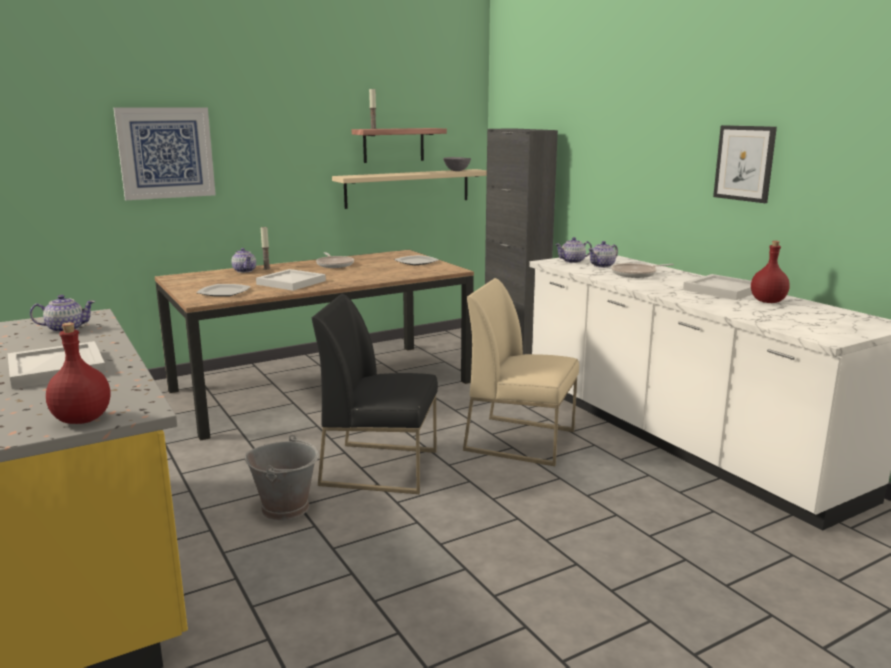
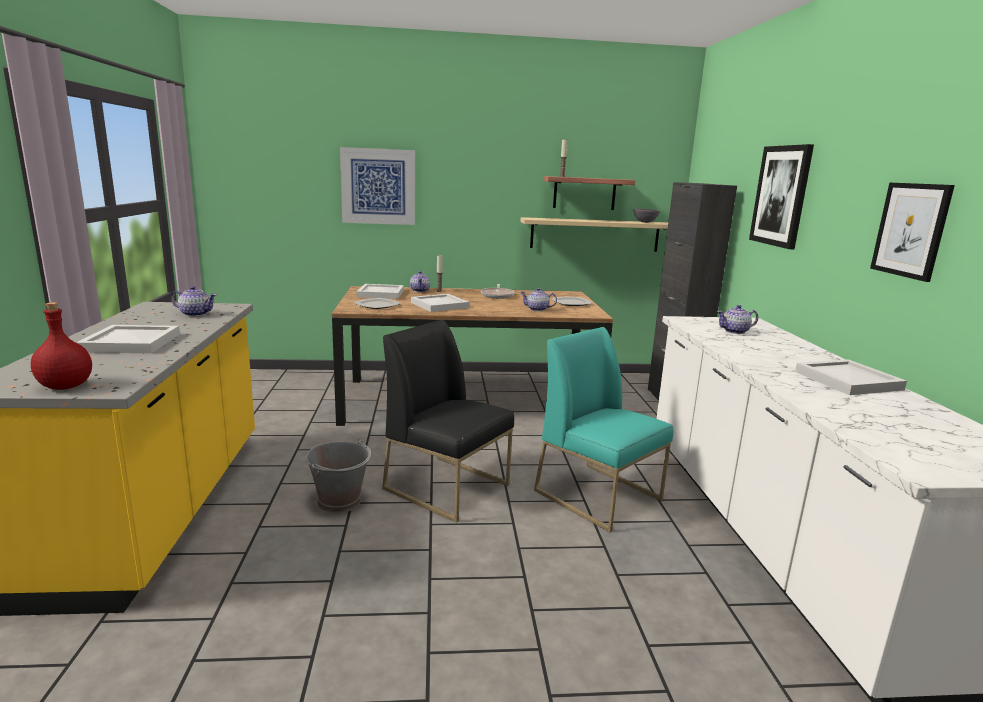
camera: 25 degrees right, 0 degrees up
beige chair [463,278,579,466] -> turquoise chair [534,327,674,532]
teapot [555,237,592,263] -> teapot moved to [520,288,557,311]
frying pan [611,263,674,278] -> none
red bottle [751,241,790,303] -> none
none -> white tray [357,284,404,299]
none -> picture [749,144,814,249]

